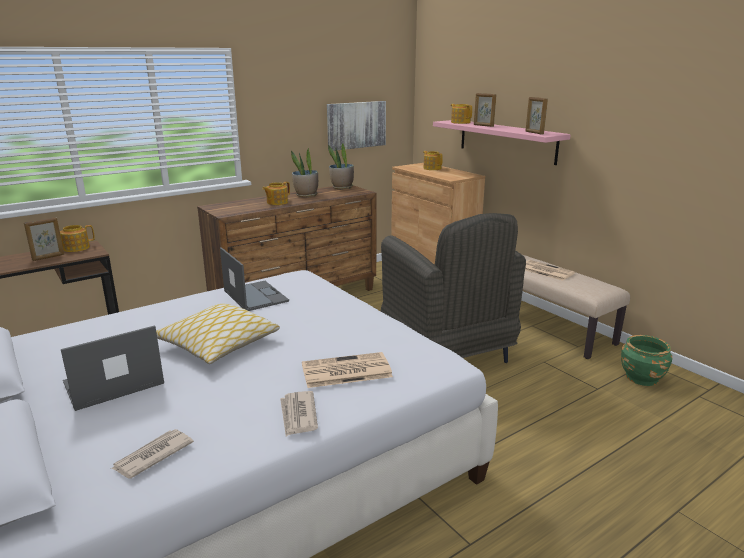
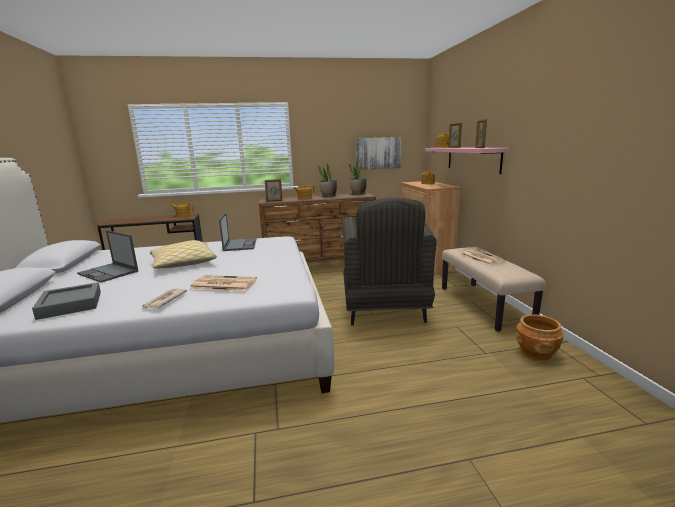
camera: 25 degrees right, 5 degrees down
picture frame [24,217,64,261] -> picture frame moved to [265,179,282,202]
laptop [61,325,164,411] -> laptop turned 135 degrees counterclockwise [77,230,138,283]
newspaper [111,429,194,479] -> grey tray [32,282,101,320]
green planter [621,335,672,386] -> brown planter [516,314,563,361]

